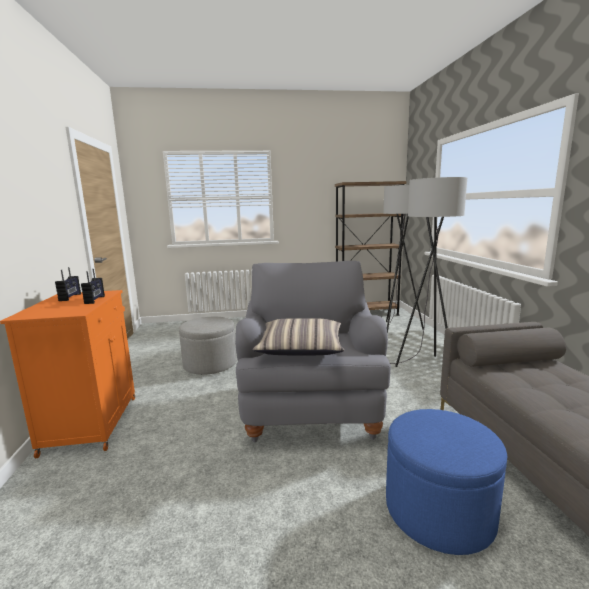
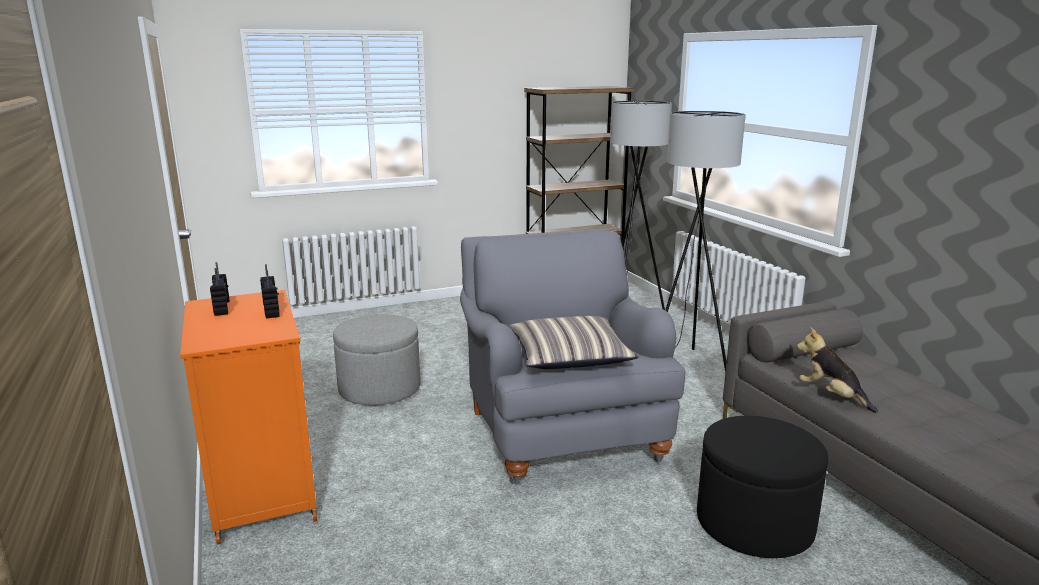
camera: 15 degrees left, 5 degrees up
blue ottoman [386,409,507,555] -> black ottoman [697,416,828,558]
none -> plush toy [797,327,878,413]

